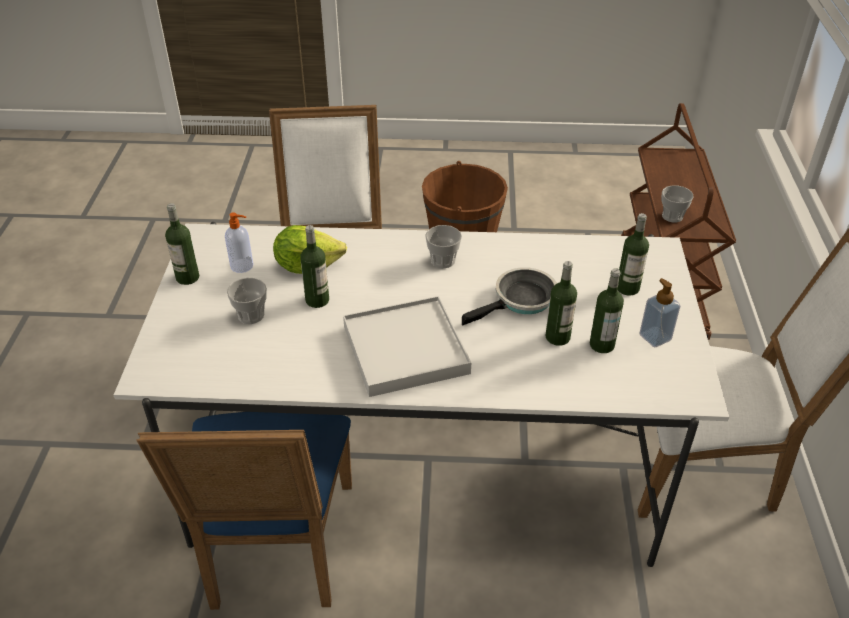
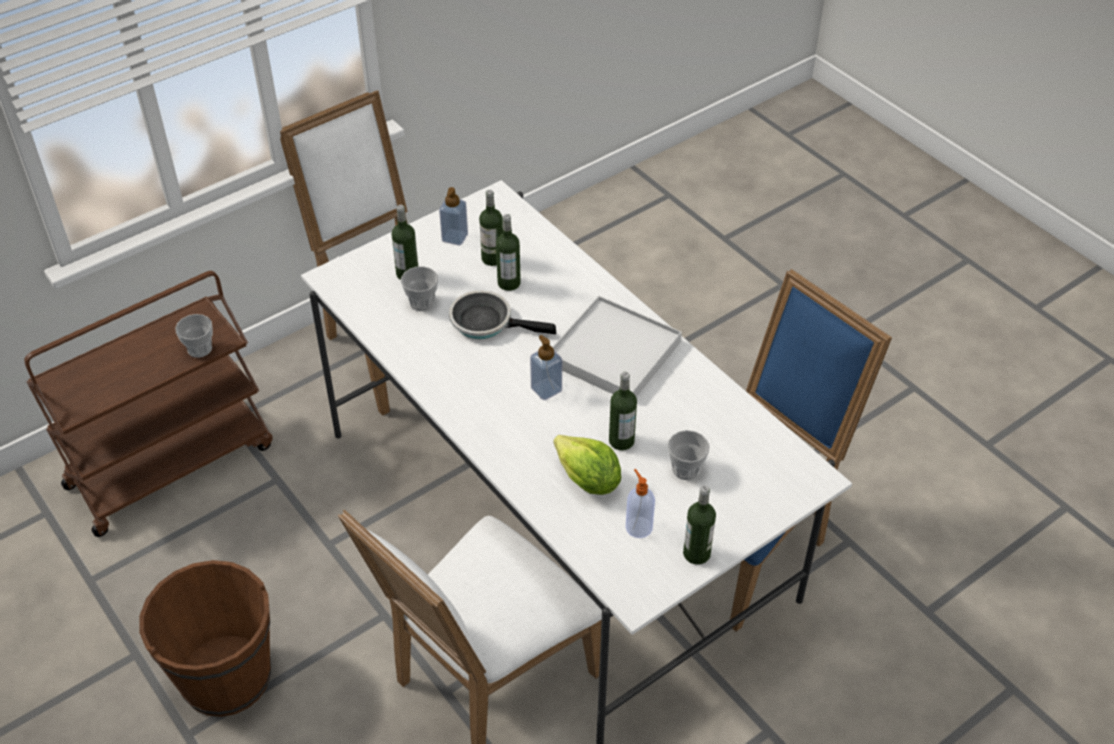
camera: 130 degrees left, 5 degrees up
cup [425,225,462,268] -> cup moved to [401,266,438,311]
none -> soap dispenser [530,335,562,400]

